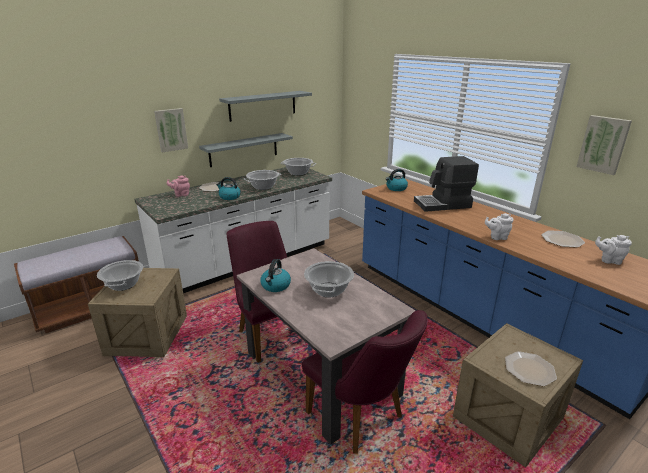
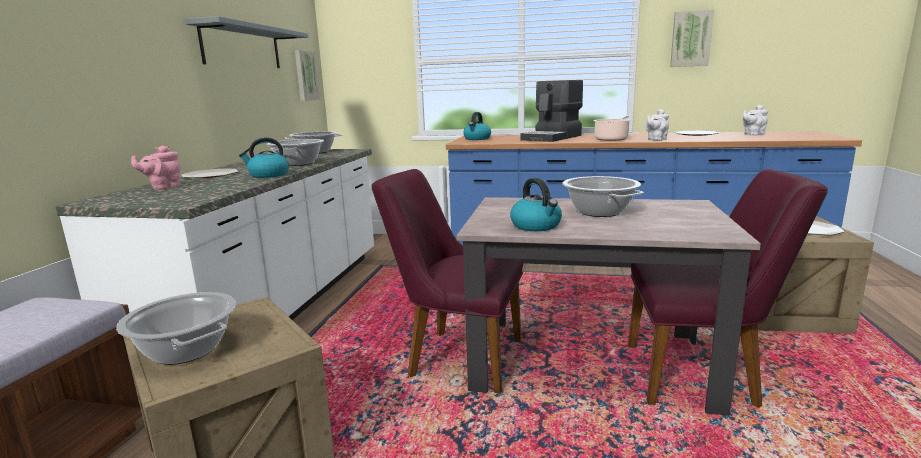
camera: 40 degrees left, 10 degrees down
picture [154,108,188,152] -> picture moved to [295,50,320,101]
grey shelf [199,133,293,167] -> none
none -> cooking pot [593,116,631,141]

